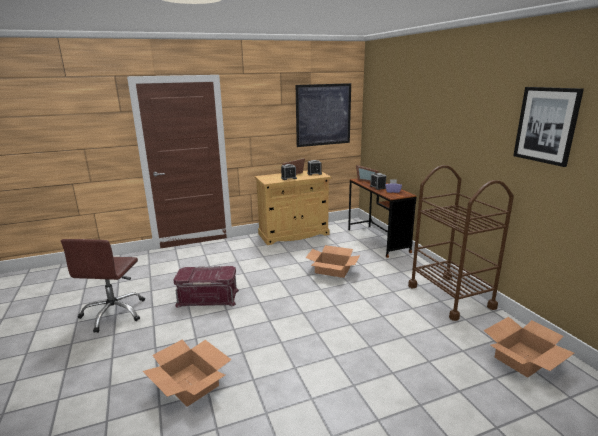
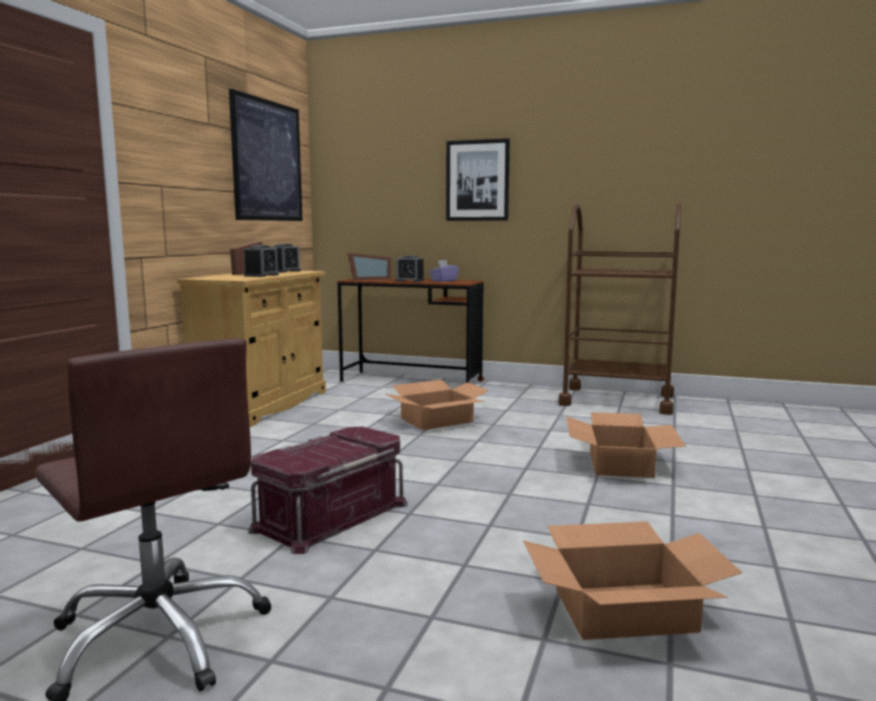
camera: 50 degrees left, 10 degrees down
cardboard box [483,317,574,378] -> cardboard box moved to [567,412,686,478]
picture [513,87,584,167] -> picture moved to [446,138,510,221]

